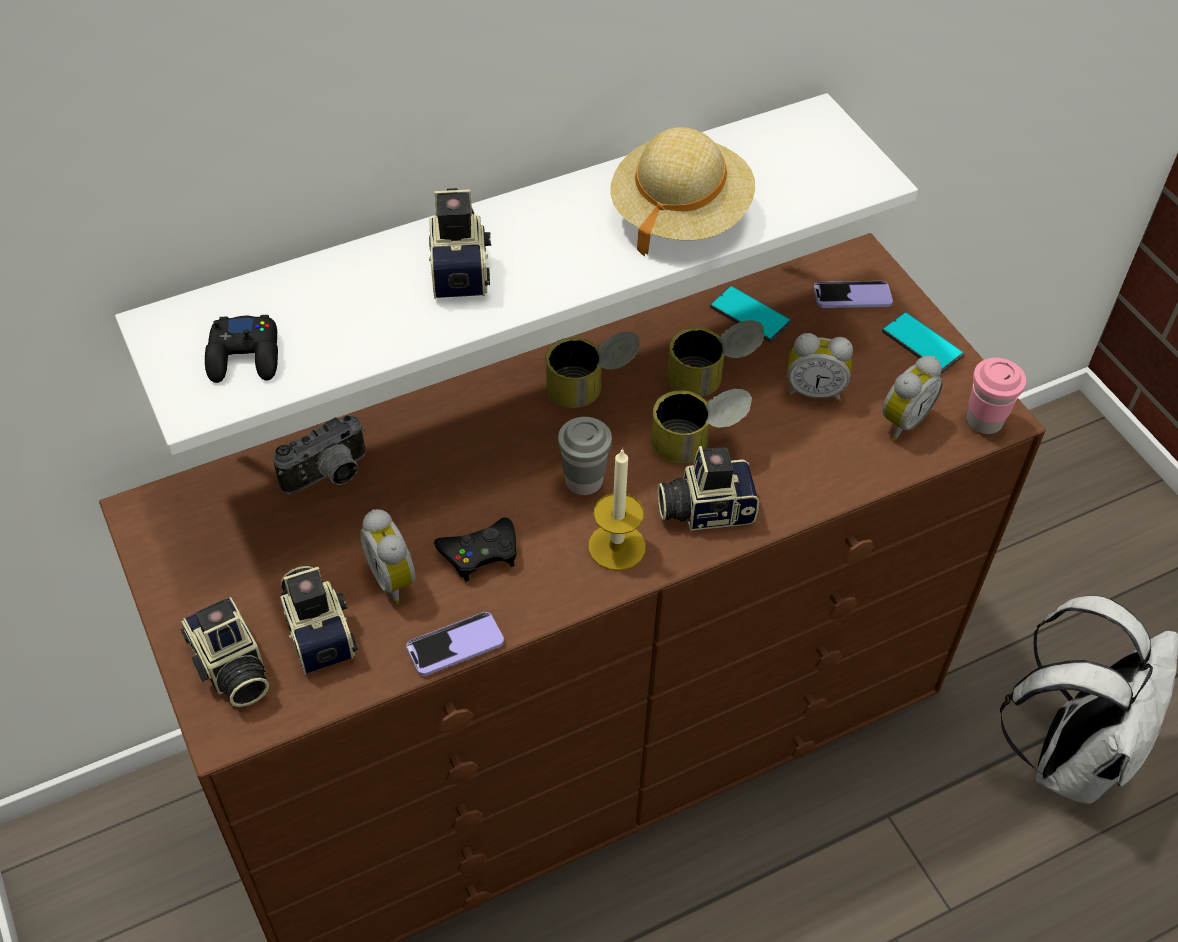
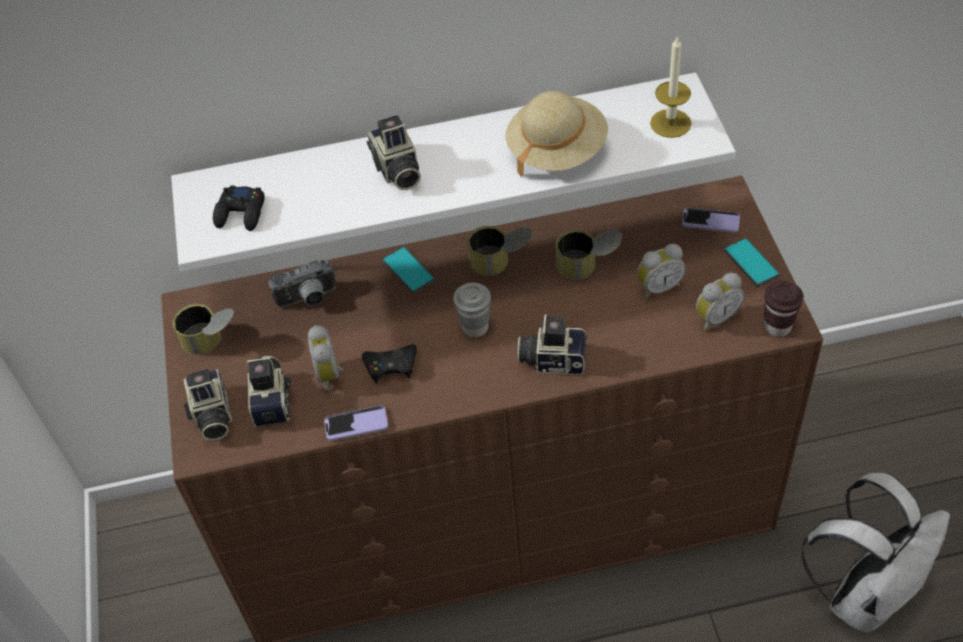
camera: 20 degrees right, 0 degrees up
camera [429,188,491,299] -> camera turned 150 degrees clockwise [367,115,421,190]
candle [588,448,646,571] -> candle moved to [650,35,692,138]
can [651,389,752,463] -> can moved to [172,304,234,355]
phone [710,285,792,343] -> phone moved to [382,247,436,294]
alarm clock [787,333,853,402] -> alarm clock turned 45 degrees counterclockwise [637,244,686,299]
pink cup [967,358,1026,434] -> brown cup [764,281,804,337]

